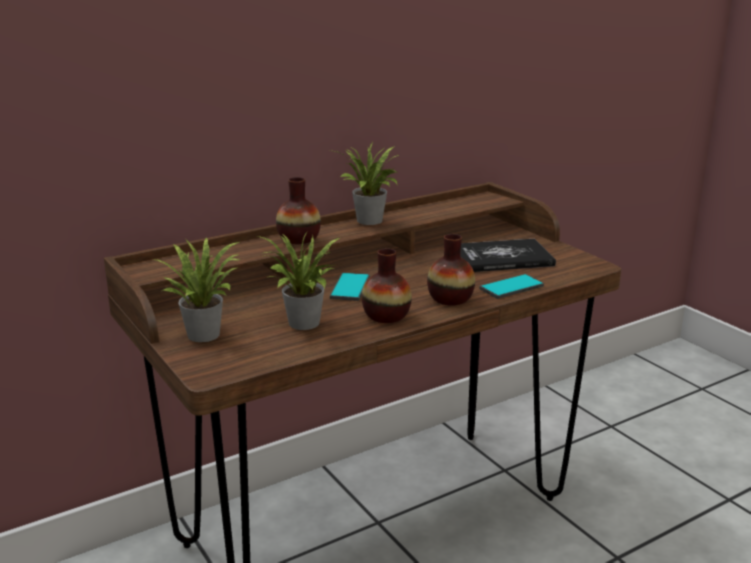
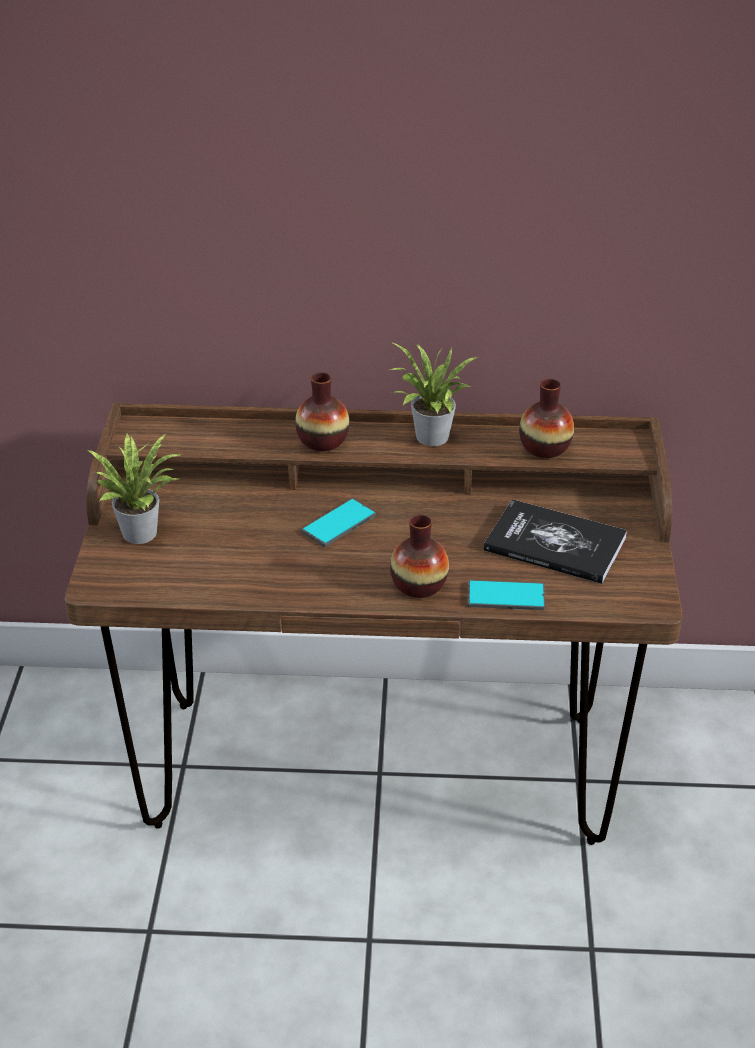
camera: 35 degrees right, 15 degrees up
potted plant [257,232,339,330] -> none
vase [362,248,412,323] -> vase moved to [519,379,574,458]

